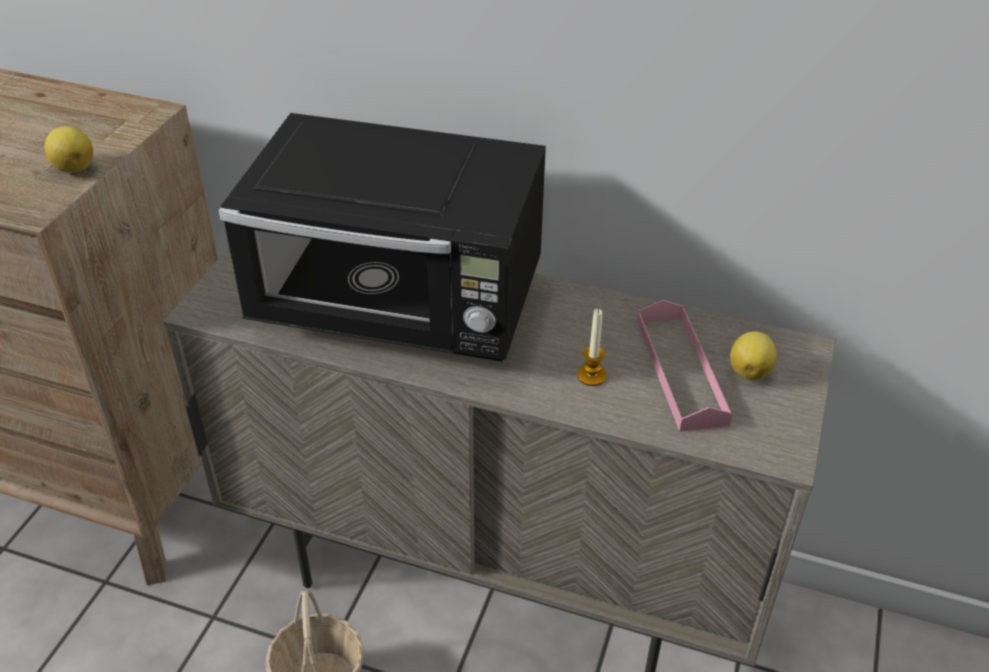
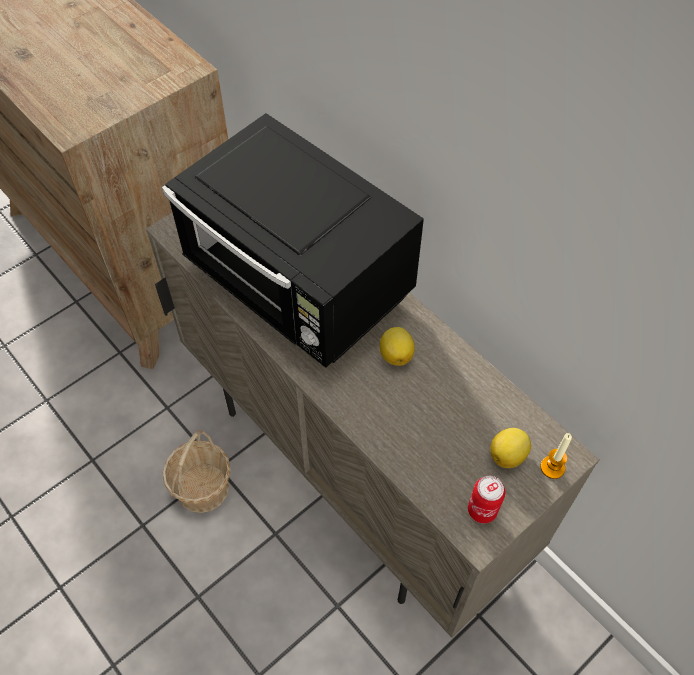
camera: 30 degrees right, 15 degrees up
lemon [44,126,93,173] -> lemon moved to [380,327,415,366]
candle [577,309,607,386] -> candle moved to [540,433,572,479]
pink tray [637,300,733,432] -> none
none -> can [468,476,505,523]

